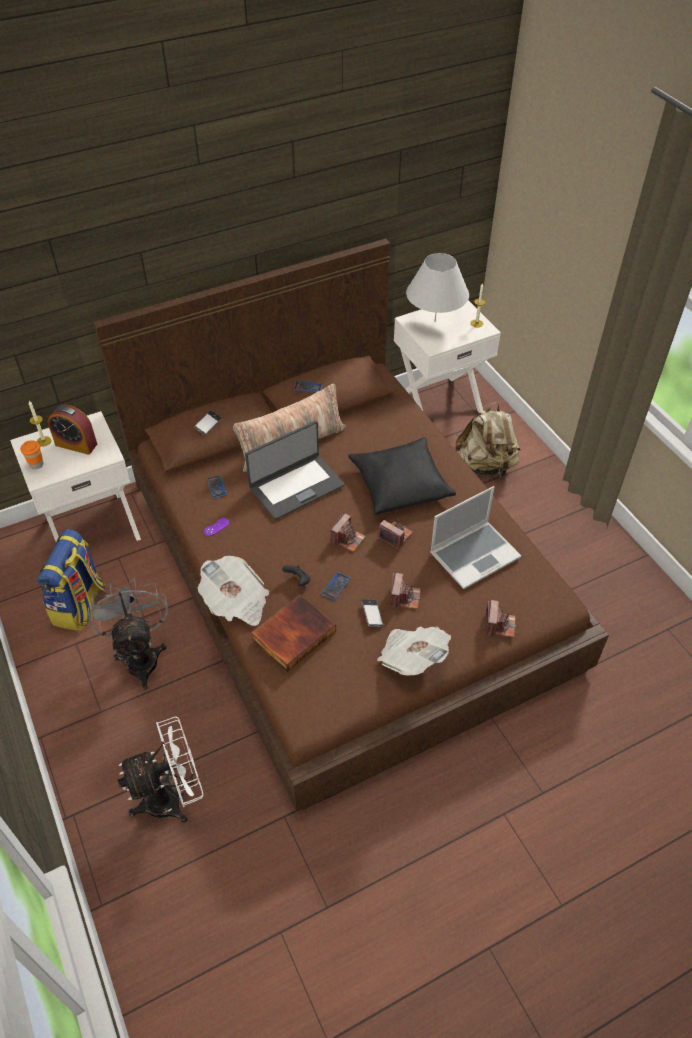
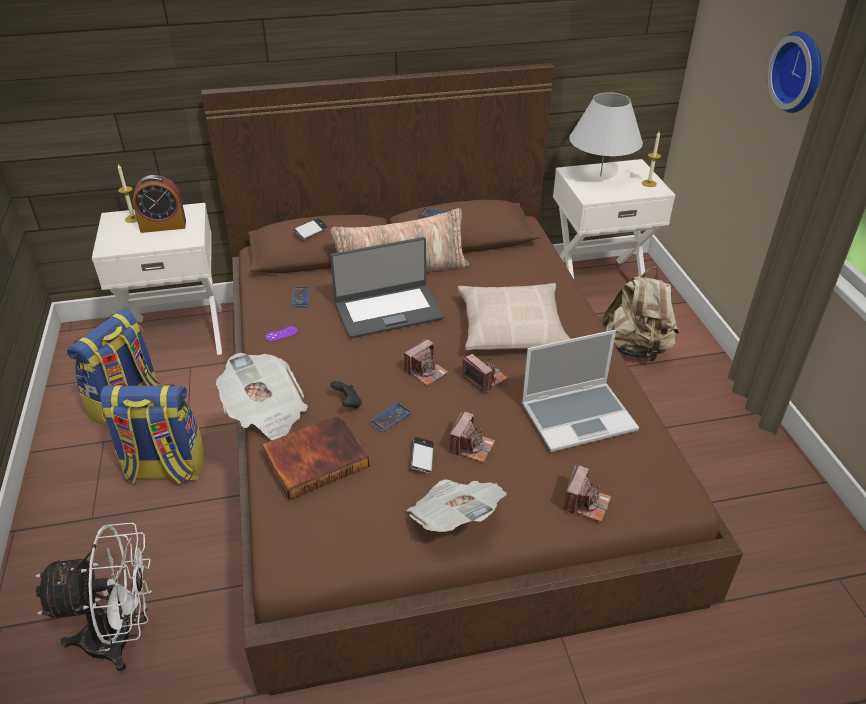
camera: 15 degrees right, 10 degrees down
orange cup [20,441,43,469] -> none
alarm clock [48,404,97,455] -> alarm clock turned 45 degrees counterclockwise [133,175,186,233]
grey fan [88,577,168,690] -> backpack [100,384,205,484]
black pillow [348,437,456,515] -> beige pillow [458,283,571,350]
none -> wall clock [768,31,822,113]

